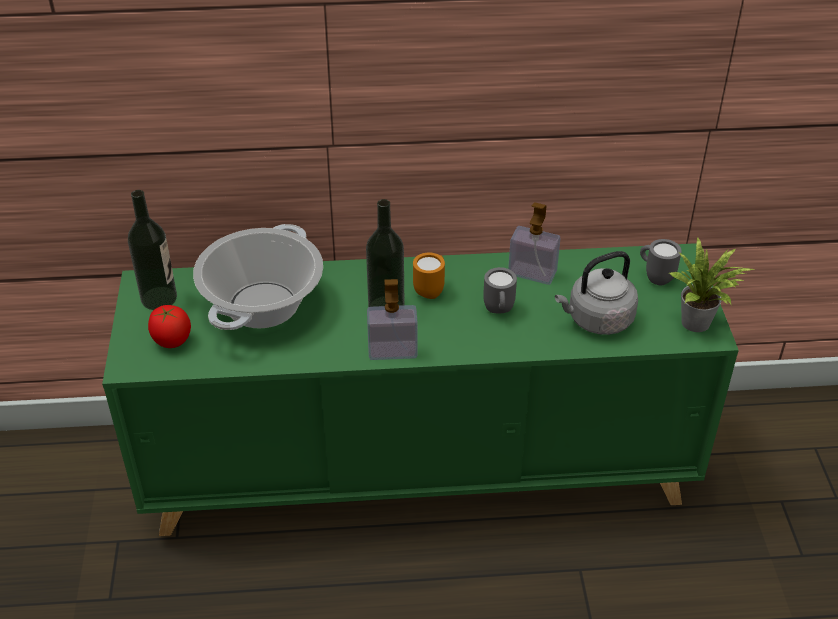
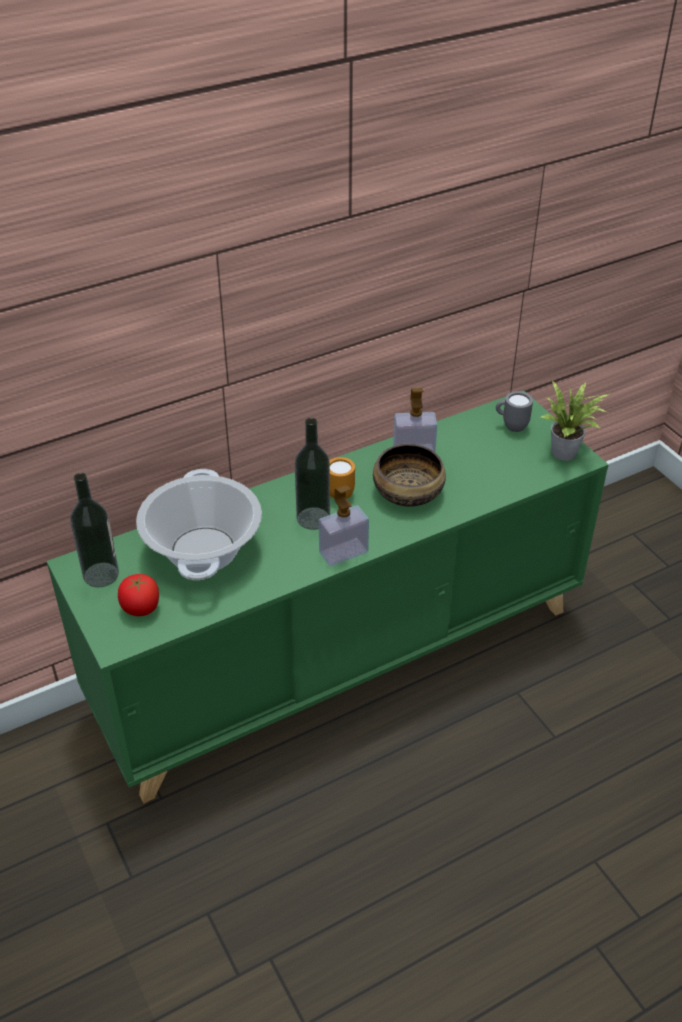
camera: 25 degrees left, 0 degrees up
grey mug [483,267,517,313] -> bowl [373,444,446,507]
grey kettle [555,251,638,335] -> none

